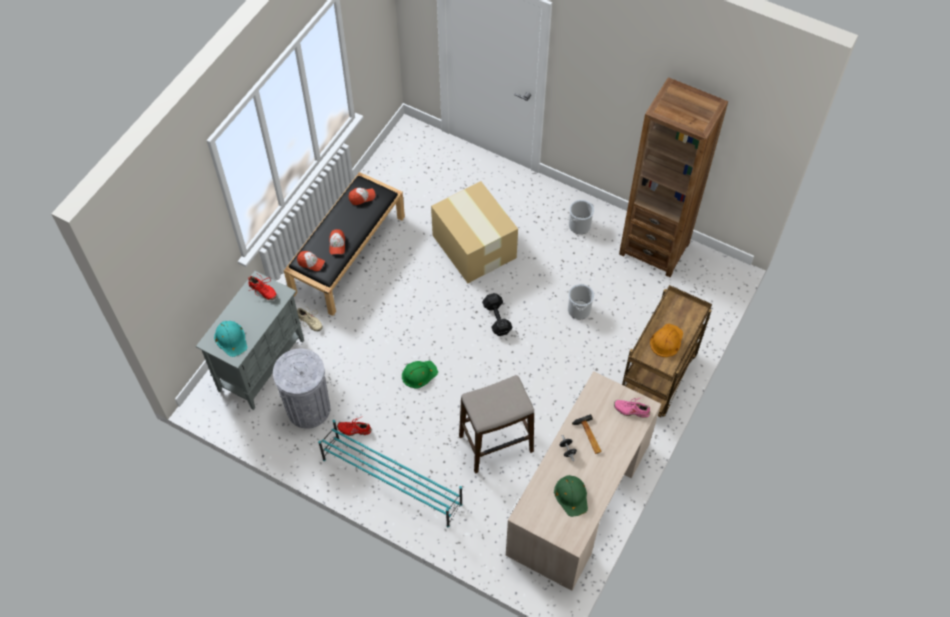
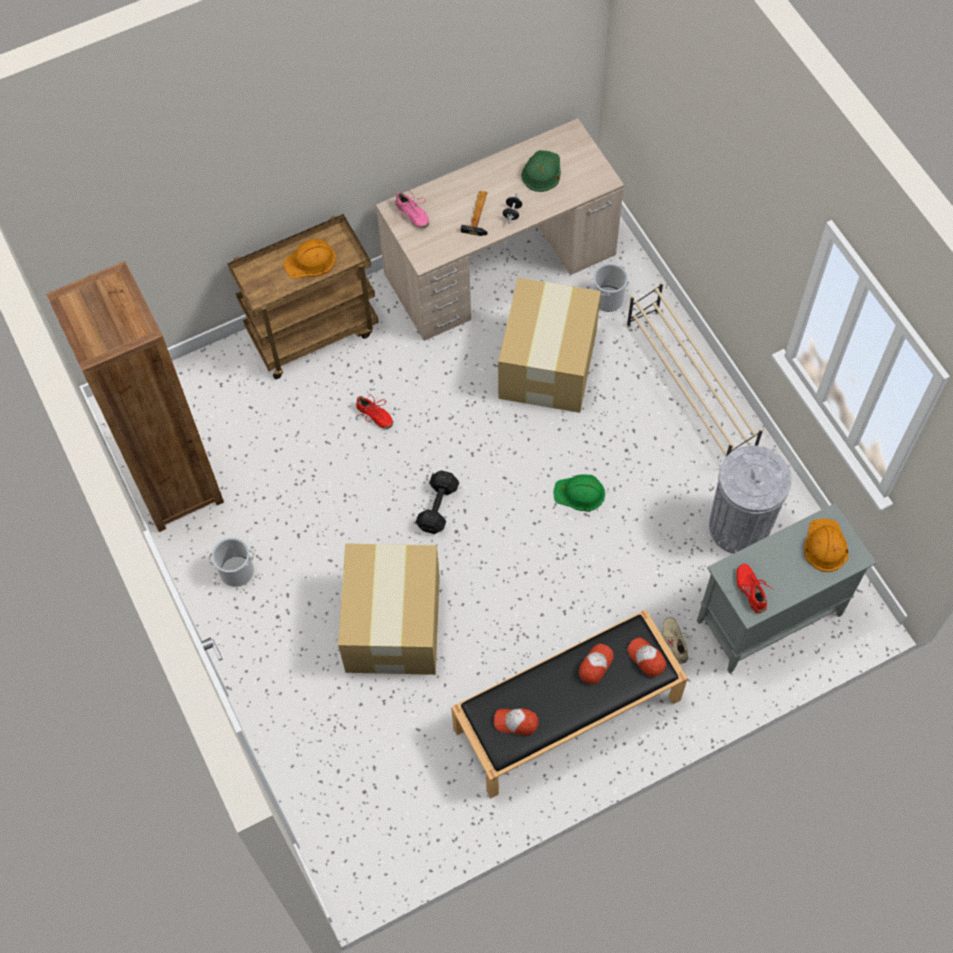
camera: 145 degrees left, 5 degrees up
turquoise hard hat [214,321,248,357] -> orange hard hat [804,519,849,572]
turquoise shoe rack [318,420,463,528] -> beige shoe rack [627,281,763,457]
red shoe [337,416,371,436] -> red shoe moved to [356,392,393,429]
stool [459,375,534,474] -> cardboard box [498,278,601,413]
bucket [568,284,594,319] -> bucket moved to [593,263,628,312]

